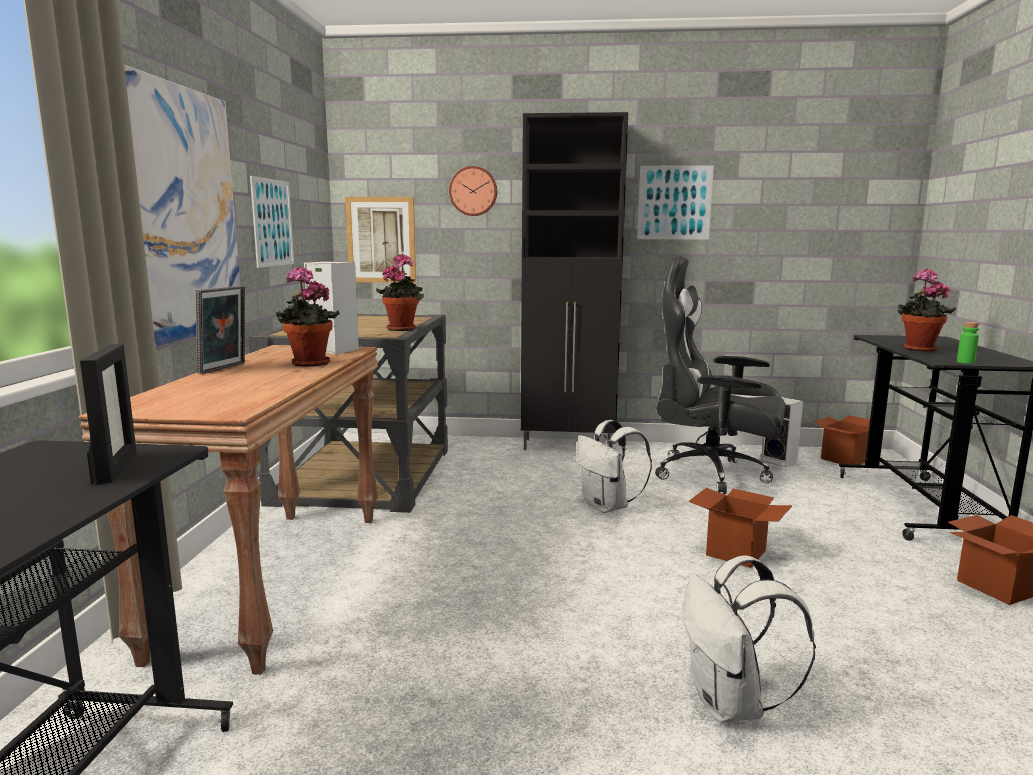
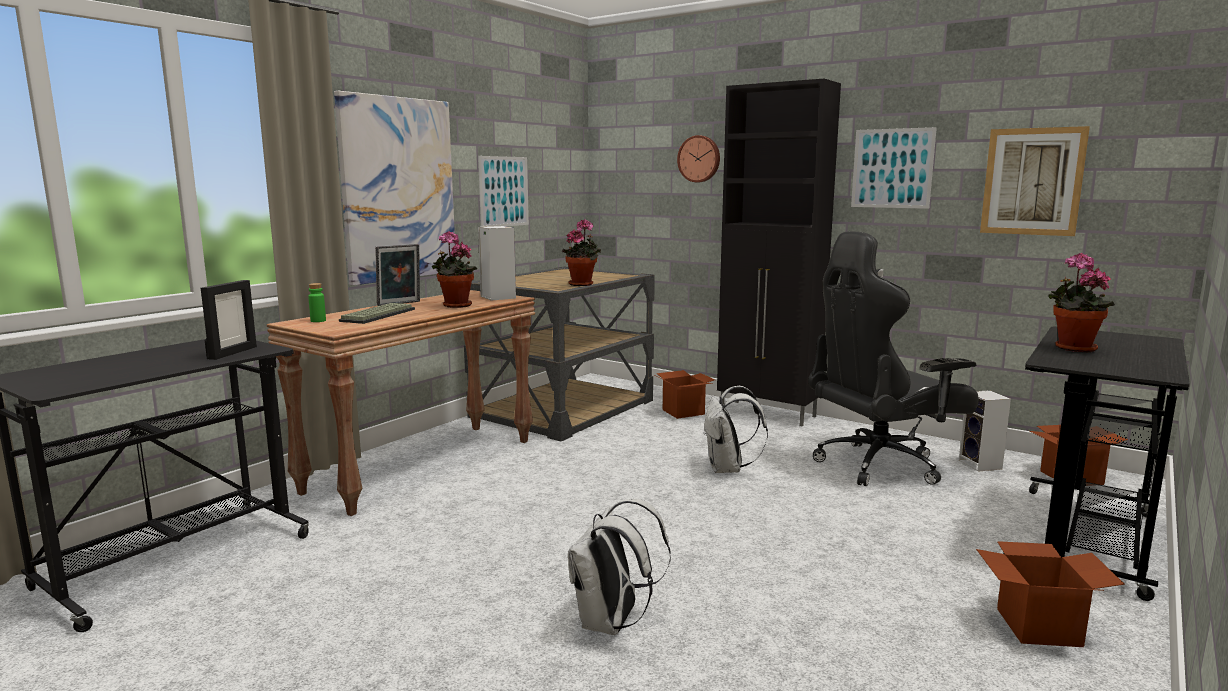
camera: 30 degrees right, 0 degrees up
picture [345,197,416,283] -> picture moved to [980,126,1090,236]
black office chair [655,256,785,494] -> black office chair turned 75 degrees counterclockwise [808,231,979,486]
cardboard box [688,488,793,568] -> cardboard box moved to [656,370,715,419]
green bottle [957,322,979,364] -> green bottle moved to [308,283,326,322]
none -> keyboard [339,303,415,324]

